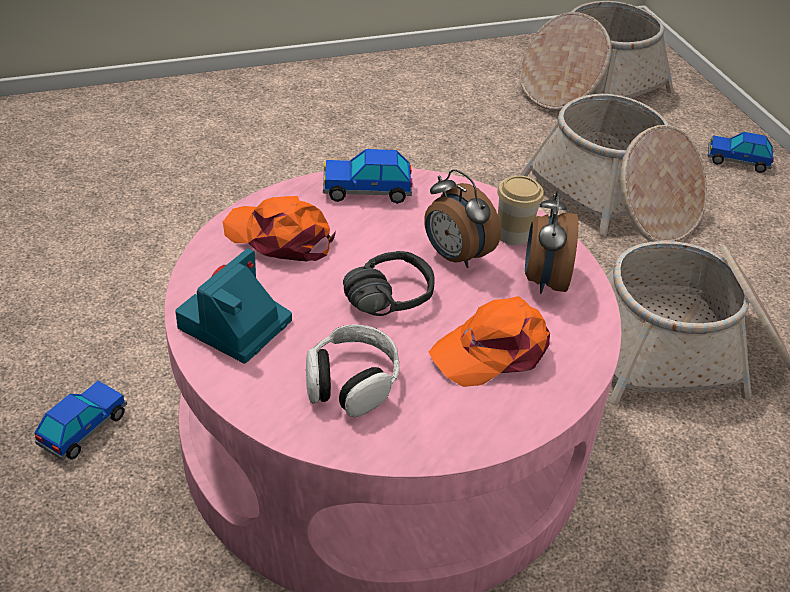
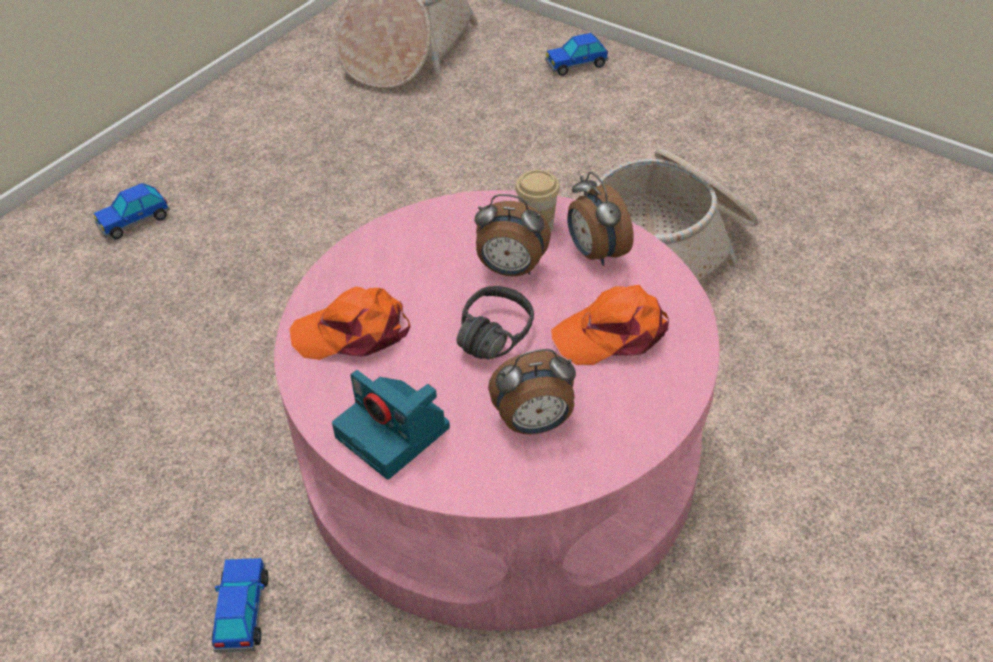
camera: 30 degrees left, 5 degrees up
camera [175,248,292,364] -> camera turned 45 degrees counterclockwise [332,370,450,480]
headphones [306,324,400,417] -> alarm clock [488,349,576,434]
toy car [323,149,412,204] -> toy car moved to [93,183,170,239]
orange cap [429,296,550,387] -> orange cap turned 45 degrees clockwise [551,285,669,365]
basket [519,94,707,242] -> none

